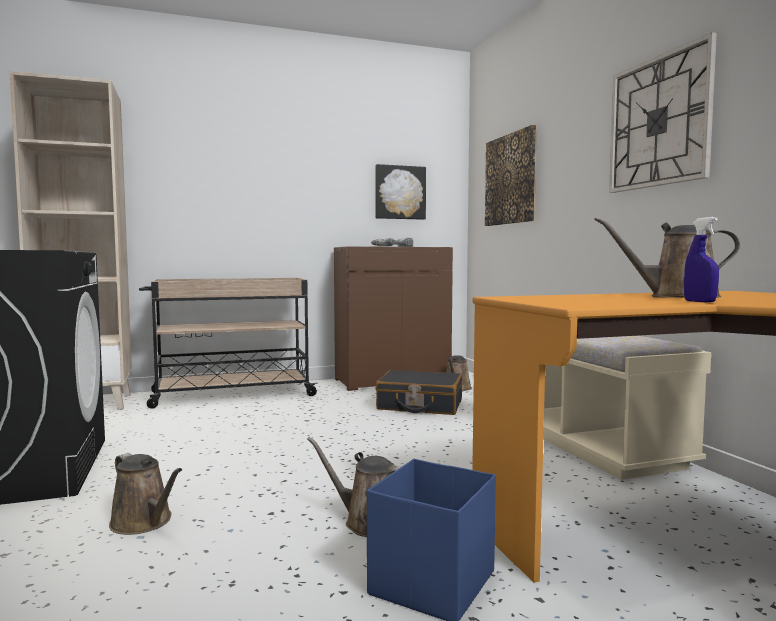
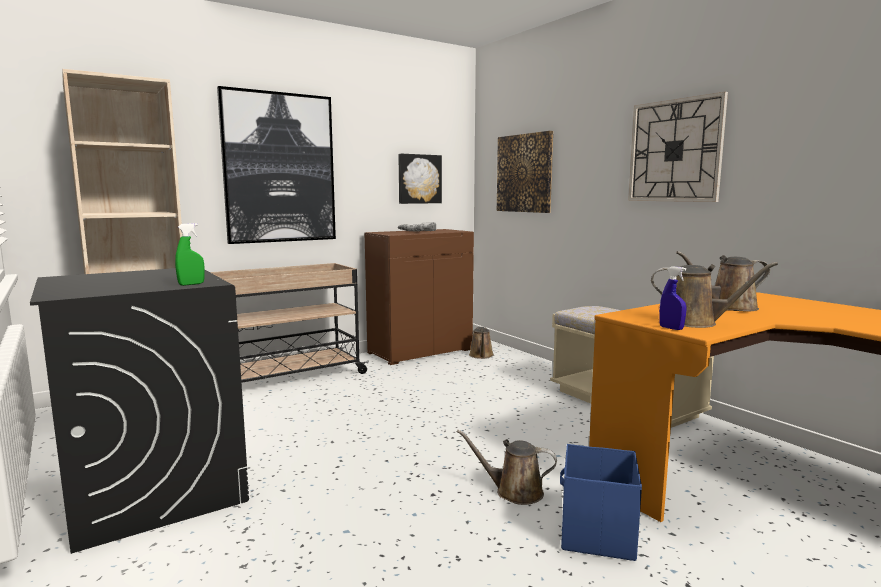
camera: 15 degrees left, 5 degrees up
brown watering can [109,453,182,535] -> brown watering can moved to [651,262,778,328]
black suitcase [376,370,462,415] -> none
blue spray bottle [684,217,719,302] -> blue spray bottle moved to [659,266,686,330]
none -> green spray bottle [175,223,205,286]
none -> picture [217,86,336,244]

